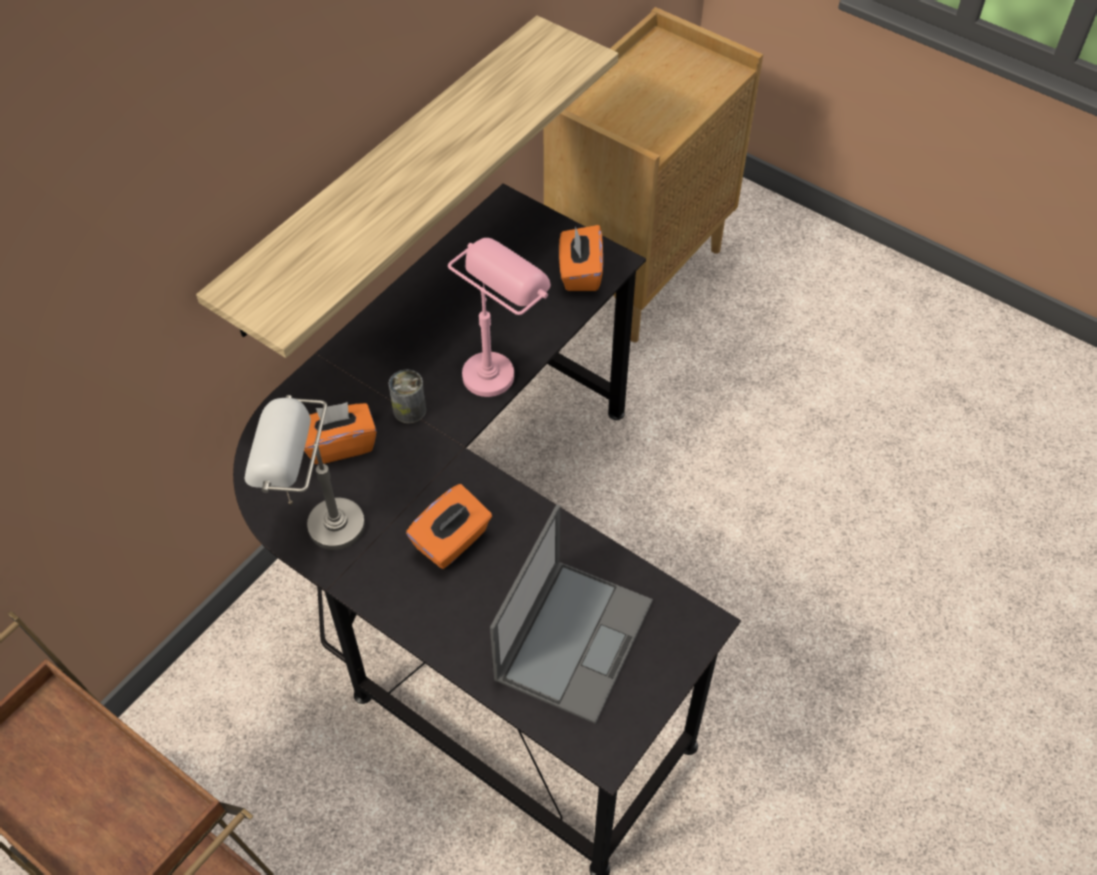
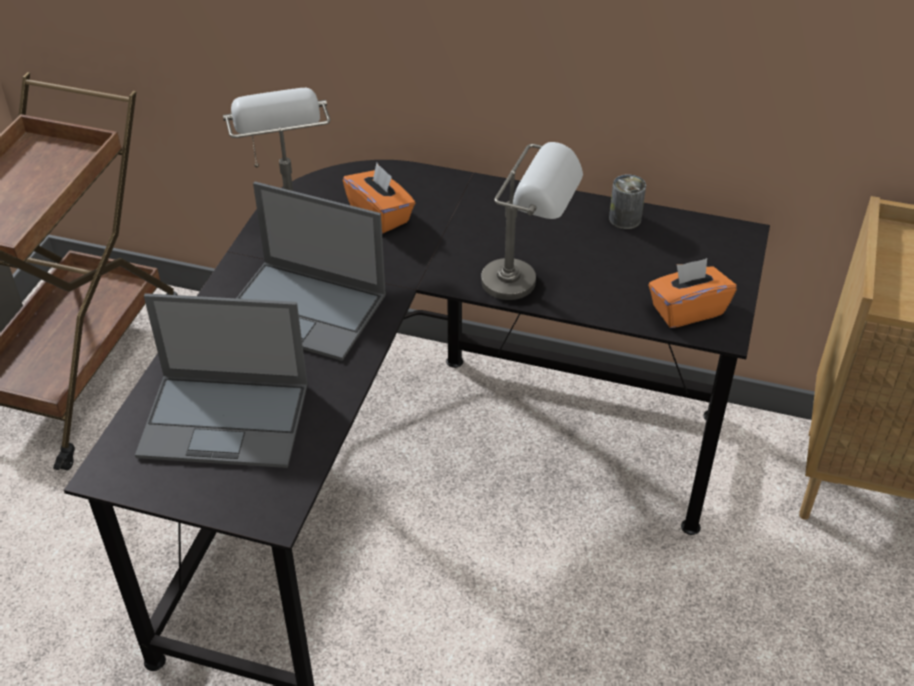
camera: 70 degrees right, 10 degrees down
shelf [196,15,618,358] -> none
can [389,369,426,424] -> can moved to [609,174,646,229]
orange tissue box [406,484,492,569] -> laptop [236,182,386,361]
pink table lamp [448,238,551,397] -> grey table lamp [481,142,583,300]

